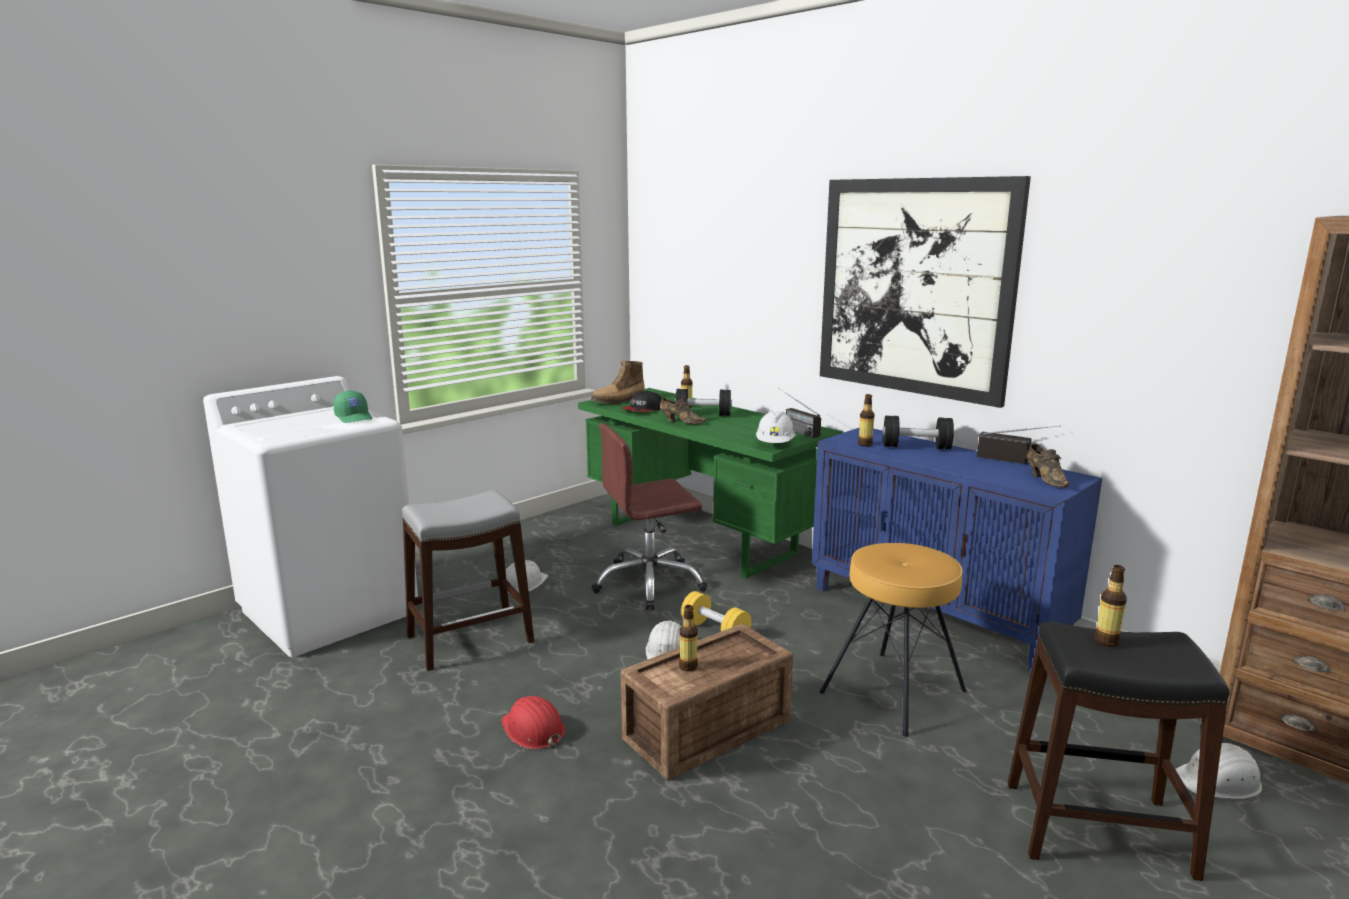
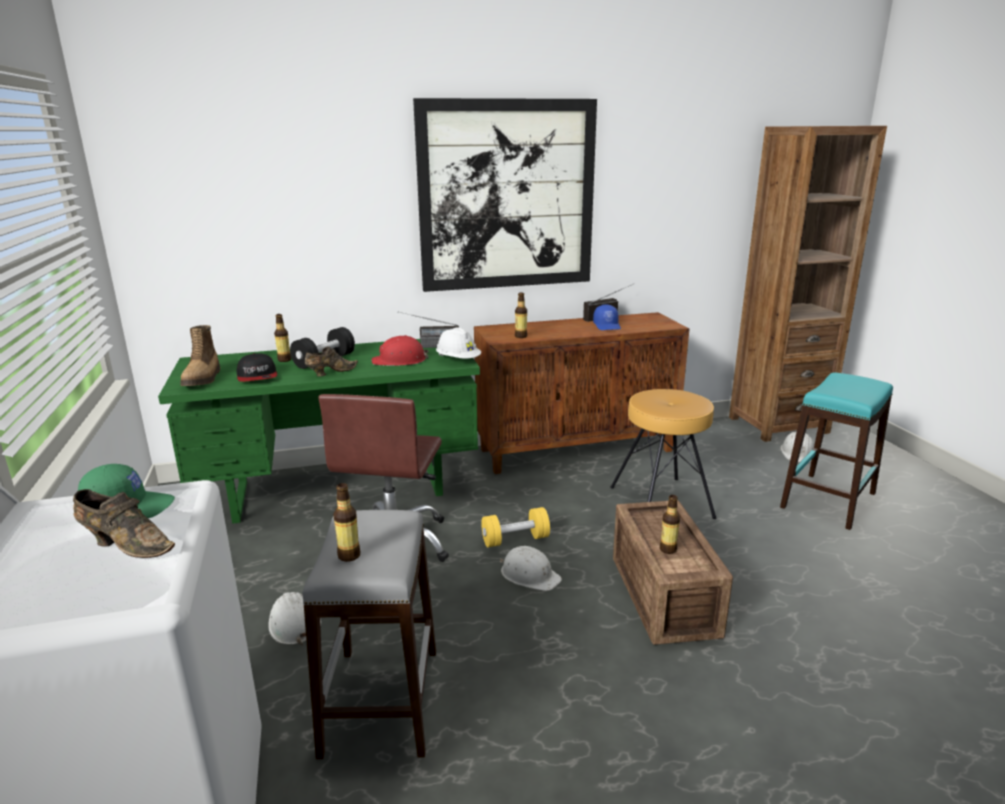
camera: 60 degrees left, 5 degrees up
red hard hat [501,696,565,749] -> red hard hat moved to [372,335,429,366]
blue cabinet [812,428,1102,671] -> brown cabinet [474,312,689,474]
black dumbbell [883,416,954,449] -> none
black stool [1008,621,1229,881] -> turquoise stool [780,372,893,530]
brown shoe [1027,444,1069,488] -> brown shoe moved to [73,489,175,558]
bottle [1094,565,1127,647] -> bottle moved to [333,483,360,562]
none -> blue cap [593,304,621,330]

